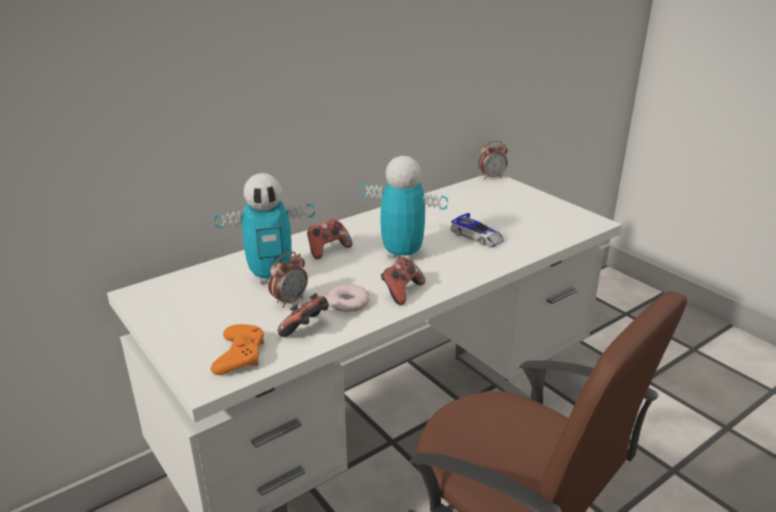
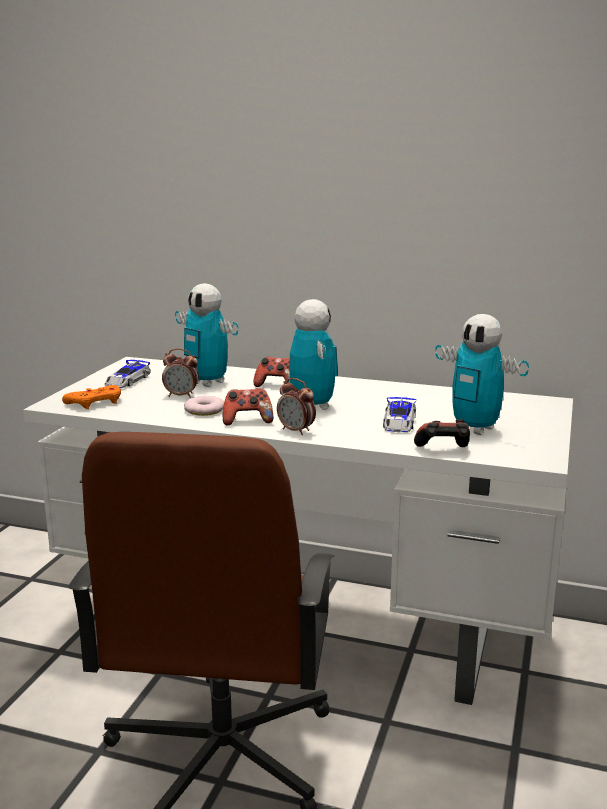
camera: 55 degrees right, 10 degrees down
game controller [277,293,329,337] -> game controller moved to [414,419,470,447]
alarm clock [478,141,508,180] -> alarm clock moved to [277,378,316,435]
none -> toy car [105,360,151,388]
none -> toy robot [435,314,529,435]

